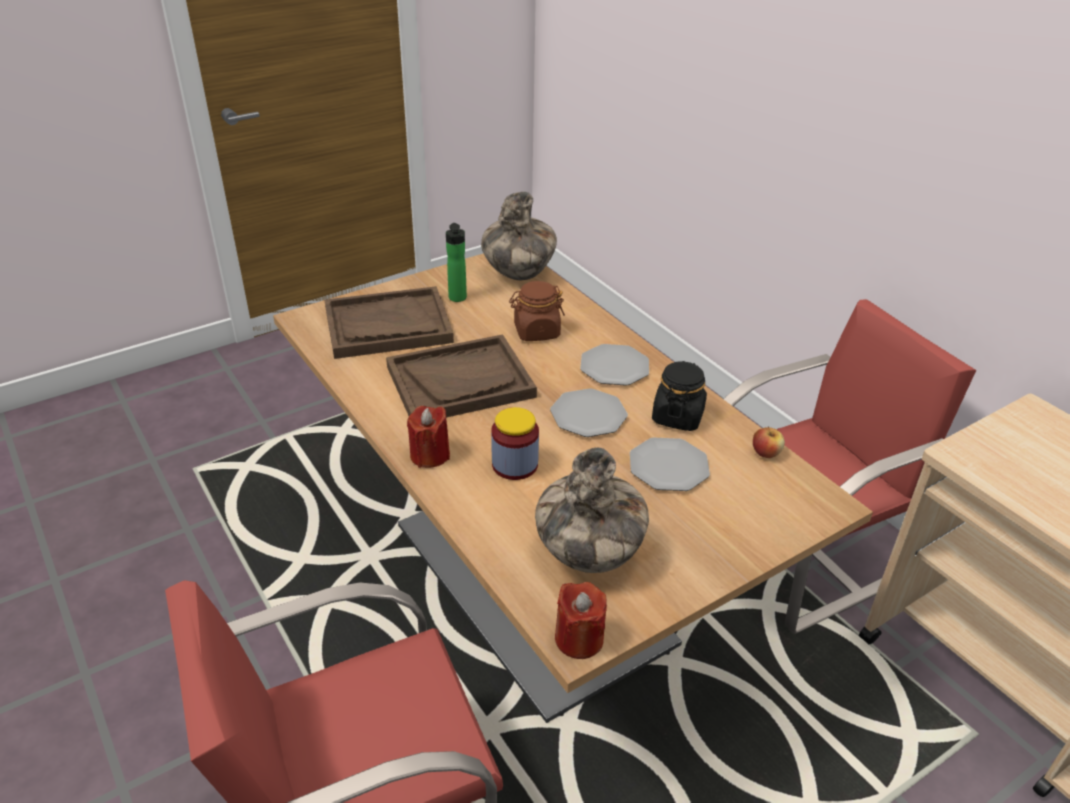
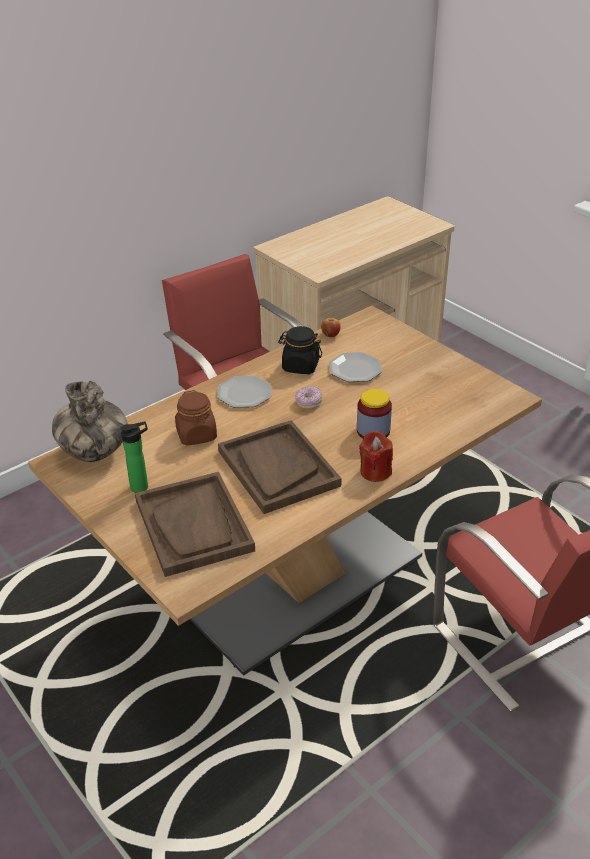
camera: 95 degrees left, 0 degrees up
vase [535,447,649,573] -> none
plate [550,388,628,437] -> donut [295,386,322,409]
red candle [555,582,607,659] -> none

